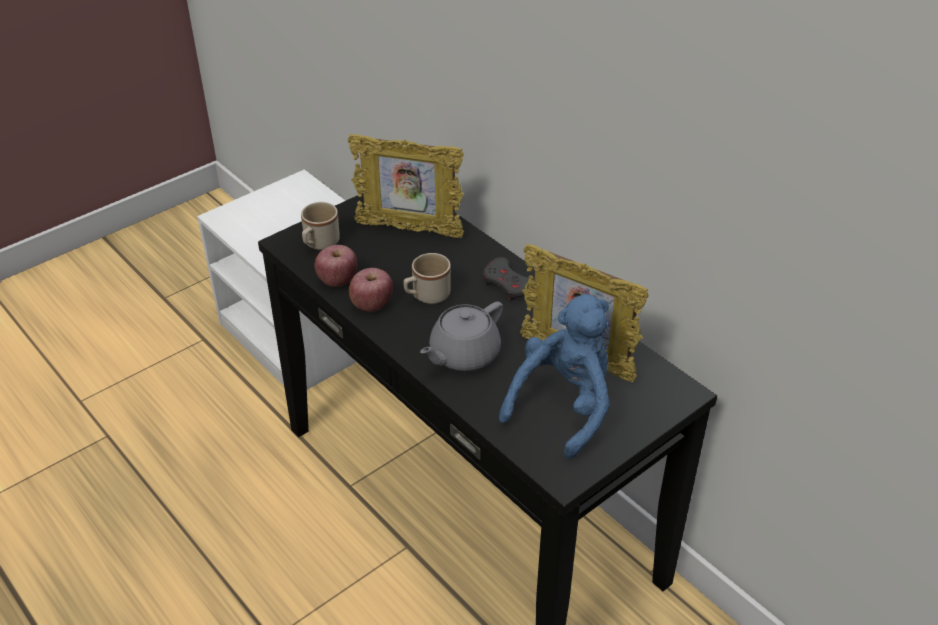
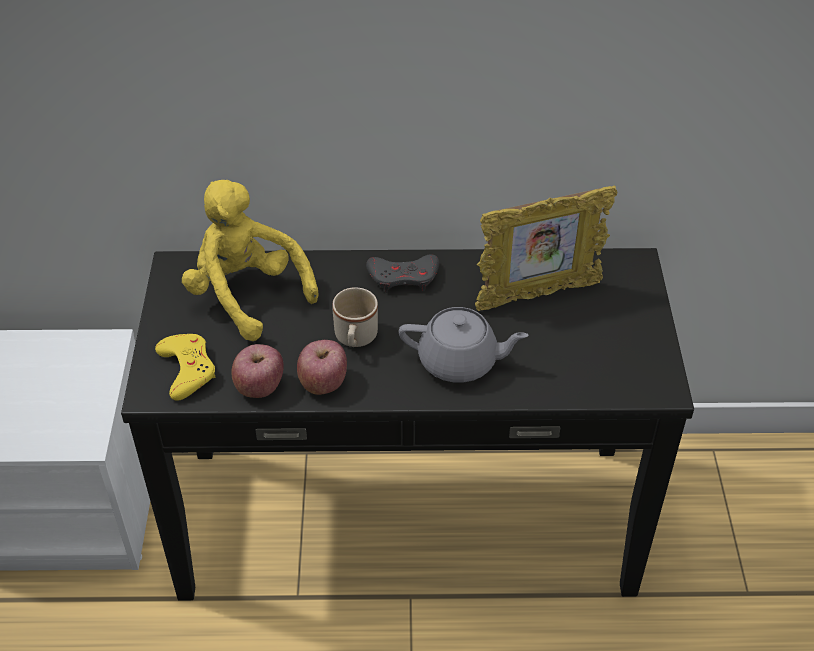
camera: 50 degrees left, 5 degrees up
beige mug [301,202,340,250] -> yellow game controller [155,334,215,401]
picture frame [348,134,464,238] -> yellow plush toy [182,180,318,341]
grey teapot [420,301,503,371] -> grey teapot turned 75 degrees counterclockwise [399,307,529,383]
blue plush toy [499,294,610,459] -> none

